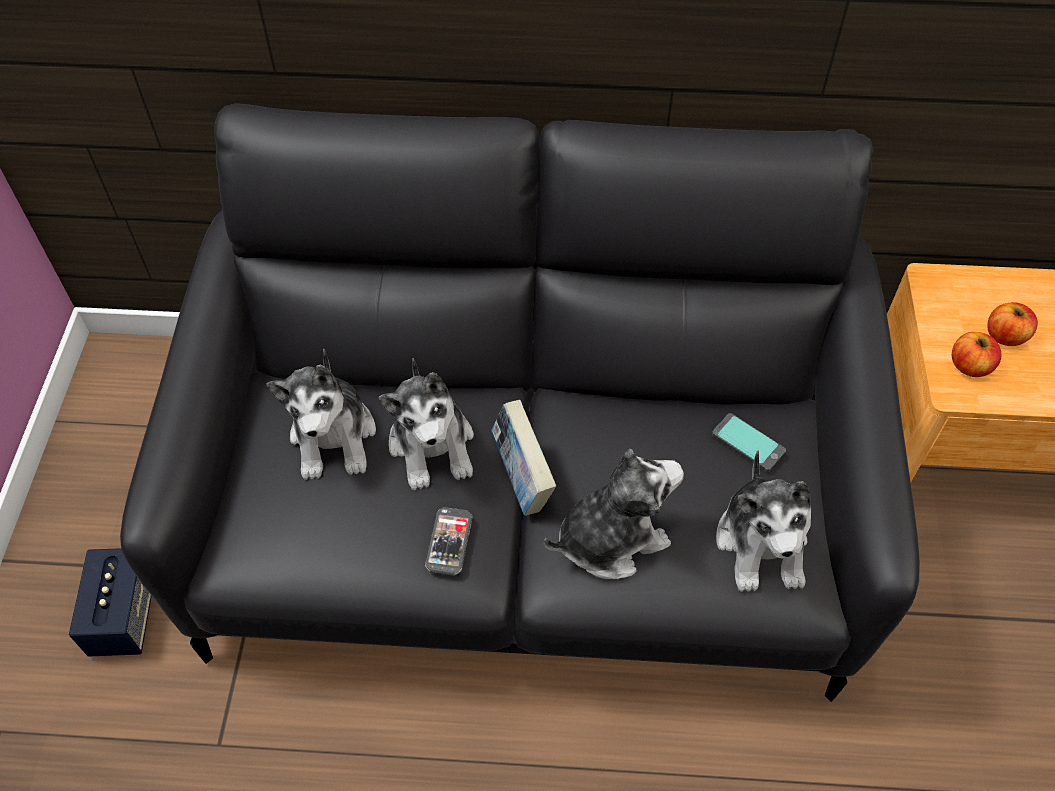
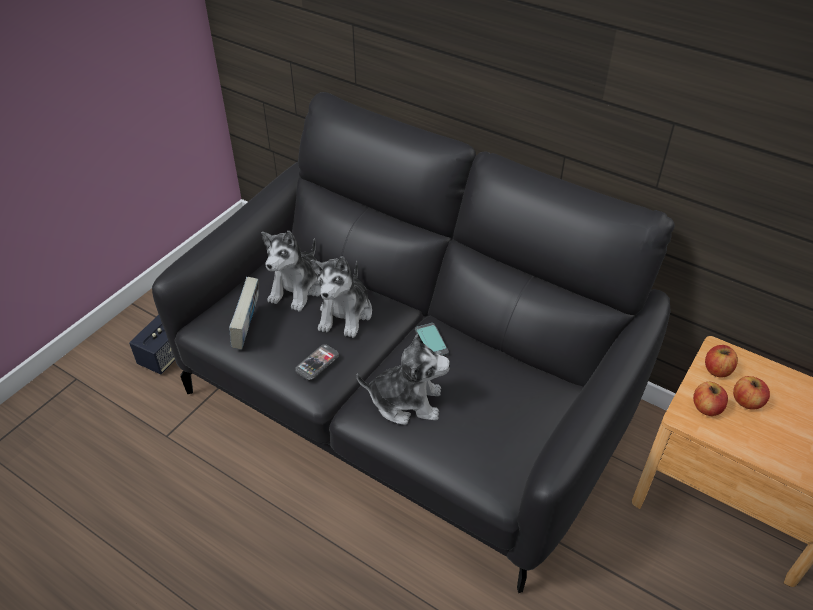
camera: 30 degrees right, 10 degrees down
book [491,400,556,516] -> book moved to [229,277,259,350]
phone [712,413,786,472] -> phone moved to [415,323,449,356]
plush toy [716,450,811,592] -> none
none -> apple [705,345,738,378]

